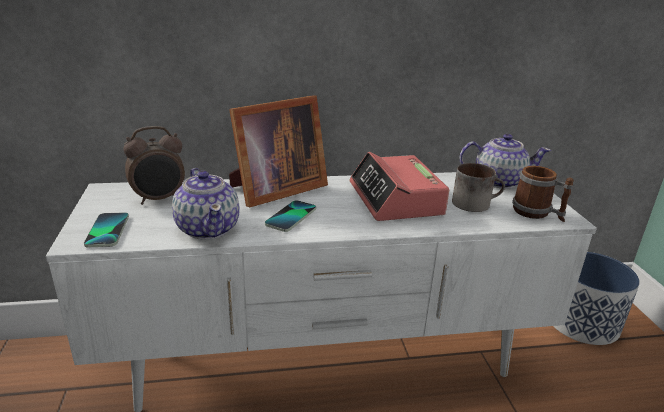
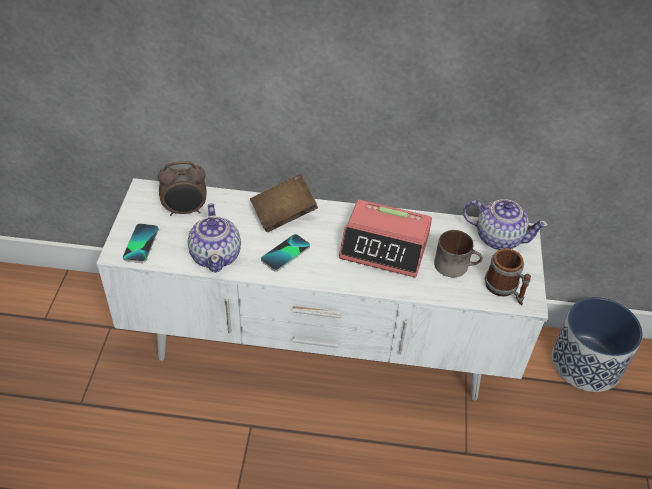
camera: 15 degrees right, 20 degrees up
picture frame [229,95,328,207] -> brown book [250,174,318,232]
alarm clock [350,152,449,221] -> alarm clock turned 75 degrees counterclockwise [339,200,432,278]

